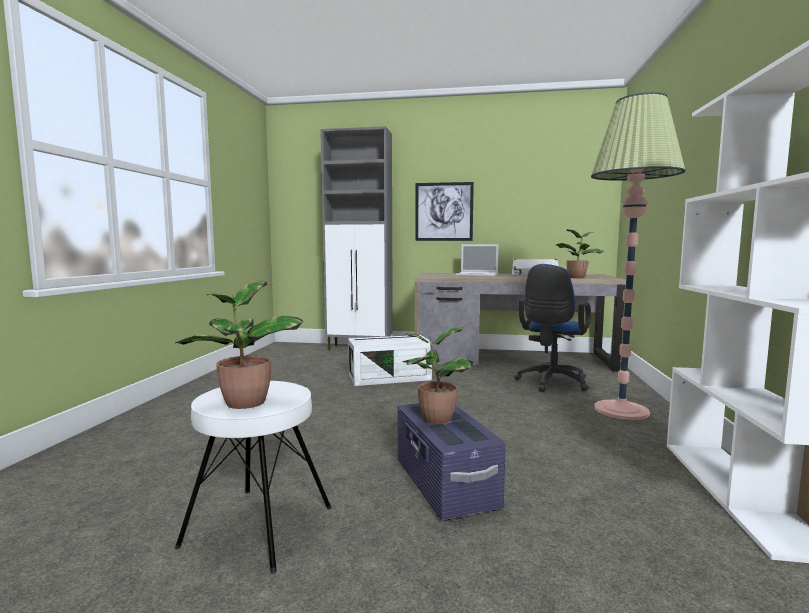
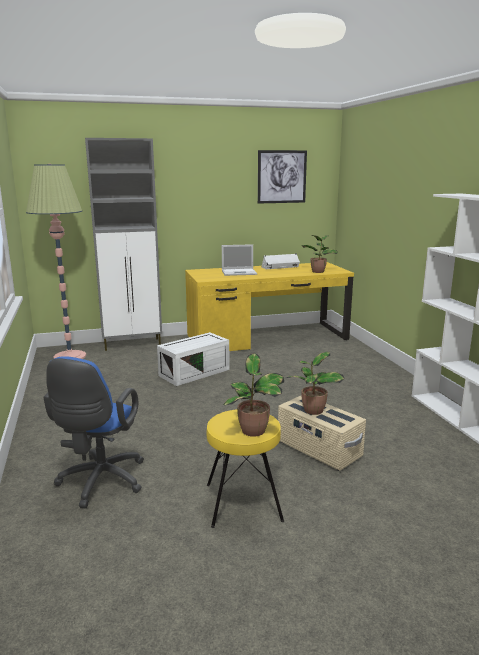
camera: 25 degrees left, 10 degrees up
white stool [175,381,332,573] -> yellow stool [206,409,284,528]
purple storage box [398,403,506,521] -> beige storage box [278,395,366,471]
picture [415,182,474,241] -> picture moved to [258,150,307,204]
brown desk [415,273,626,372] -> yellow desk [185,262,354,351]
blue office chair [514,264,591,392] -> blue office chair moved to [44,356,144,508]
floor lamp [591,92,686,420] -> floor lamp moved to [26,164,86,359]

